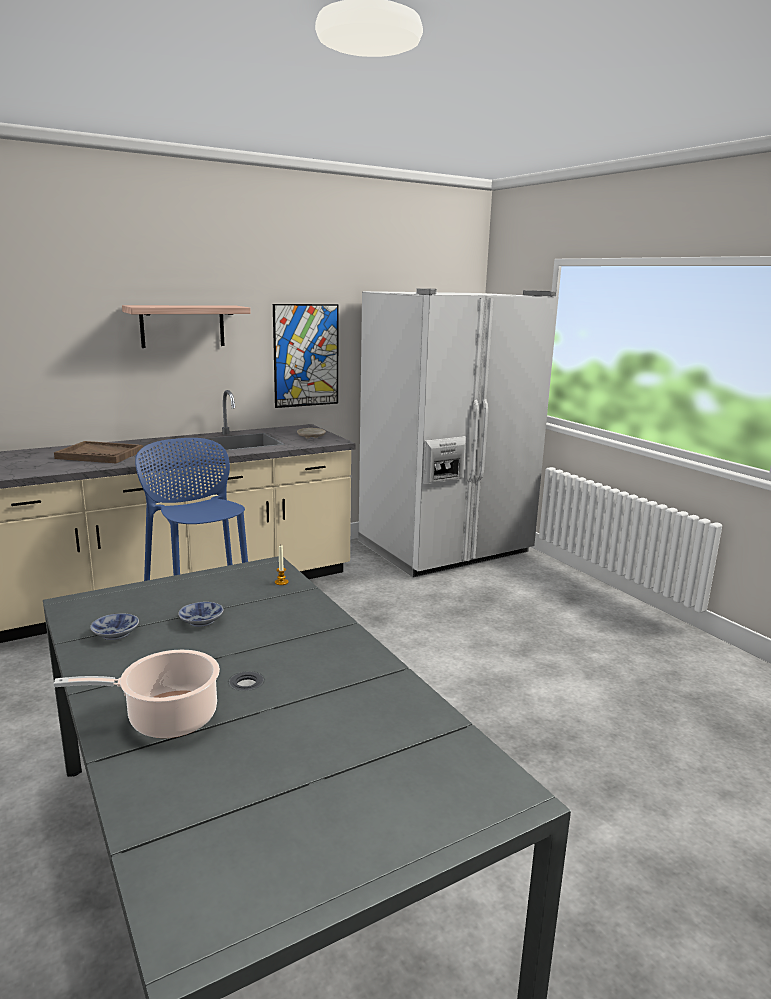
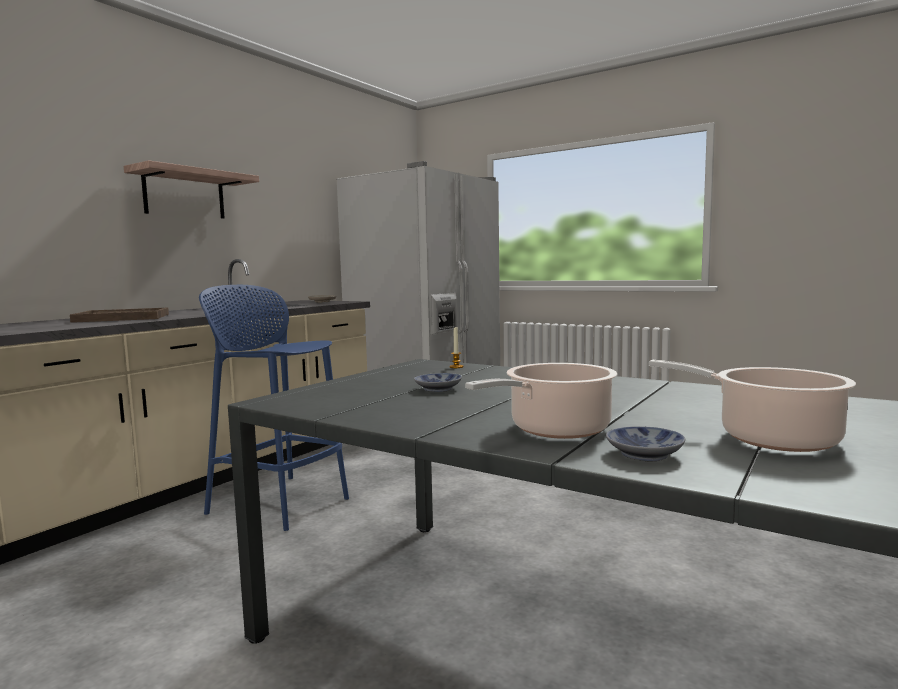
camera: 25 degrees left, 10 degrees down
bowl [90,613,139,640] -> bowl moved to [606,426,685,461]
picture [273,304,339,408] -> none
none -> cooking pot [649,360,856,452]

